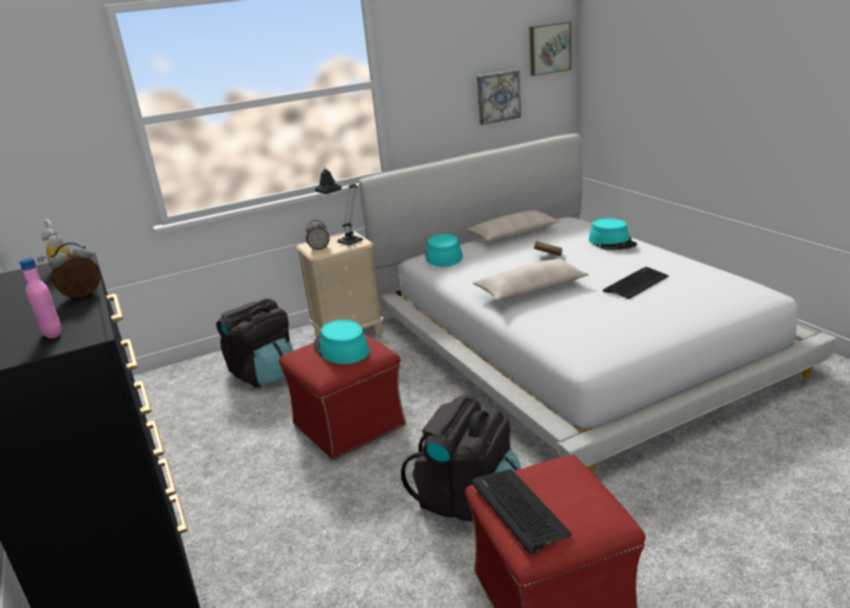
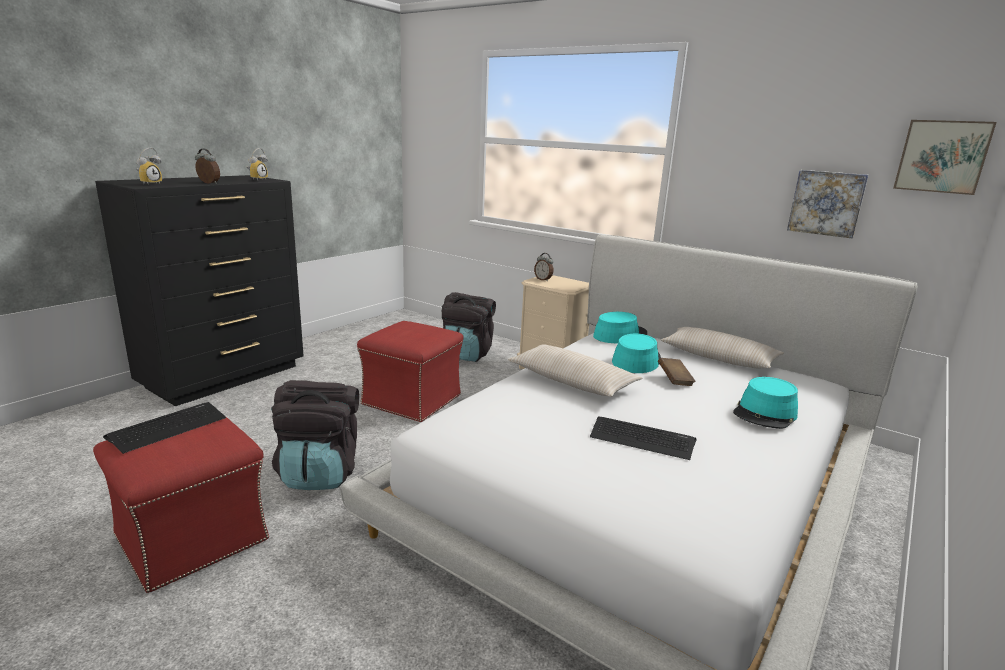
camera: 60 degrees right, 5 degrees down
pink bottle [19,258,61,338] -> alarm clock [136,148,162,185]
turquoise hat [314,320,370,364] -> turquoise hat moved to [612,334,661,373]
table lamp [315,167,363,246] -> none

